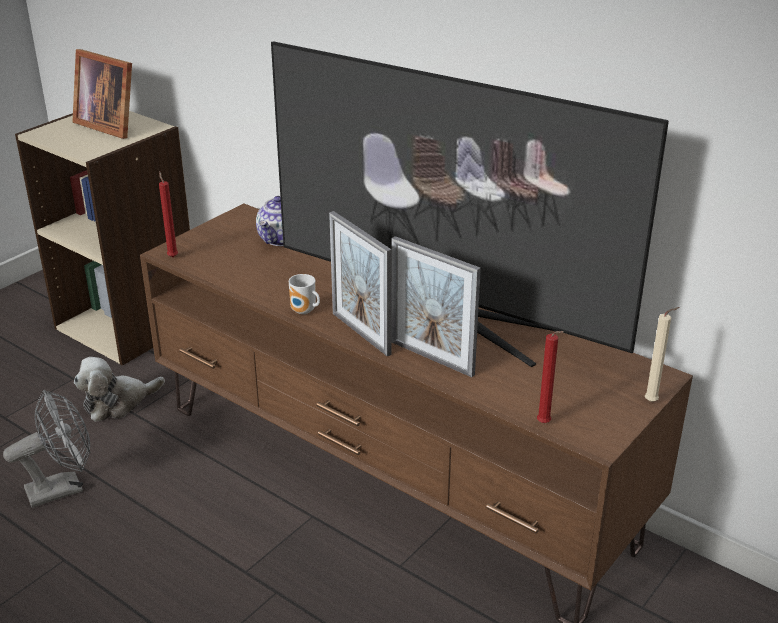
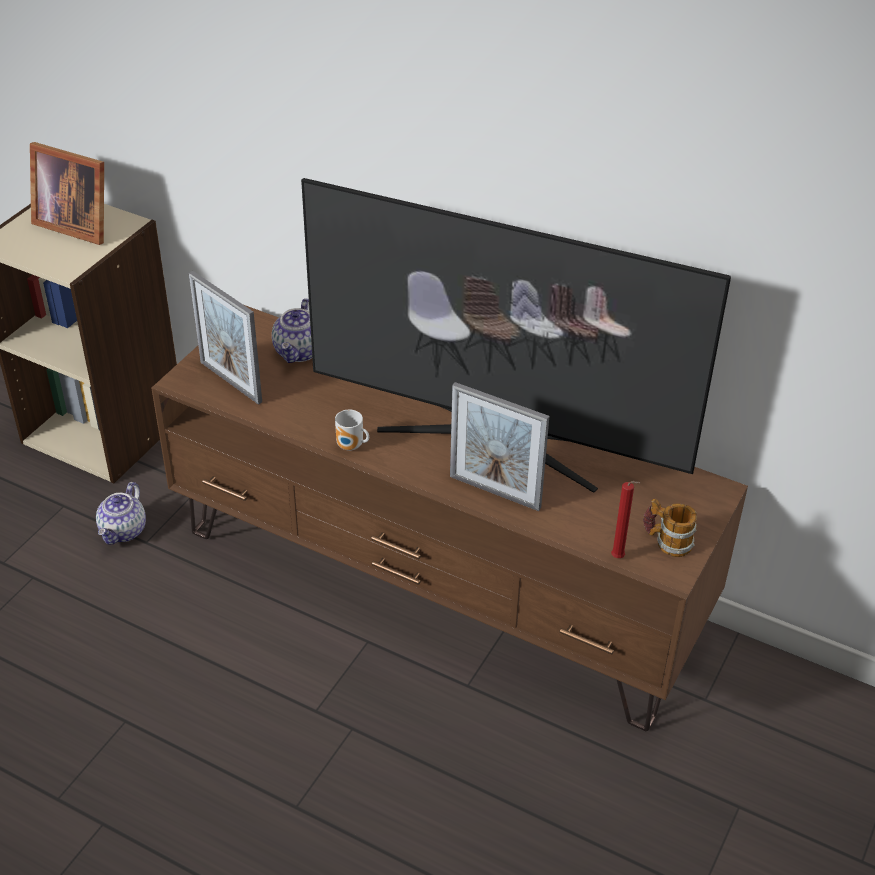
camera: 10 degrees left, 10 degrees up
grey fan [3,390,90,508] -> none
plush toy [74,357,165,422] -> teapot [96,482,146,545]
red candle [159,171,178,257] -> none
picture frame [329,211,392,356] -> picture frame moved to [189,271,262,405]
beige candle [645,307,680,402] -> none
none -> mug [643,499,697,557]

